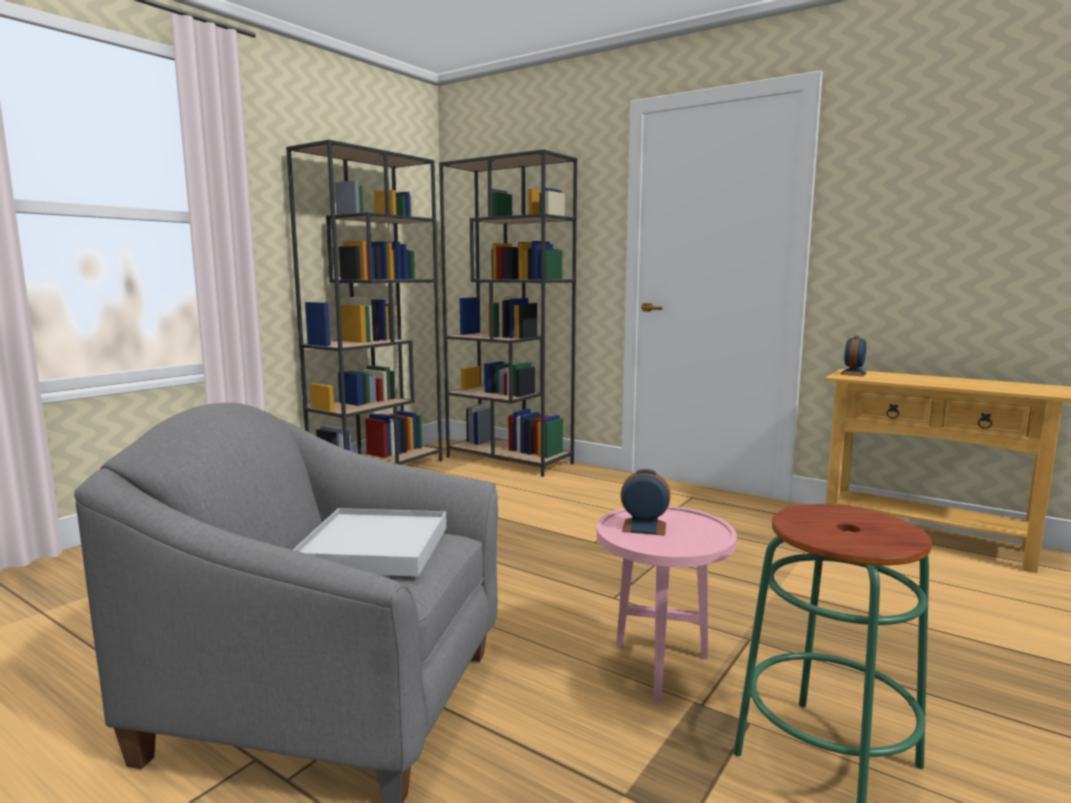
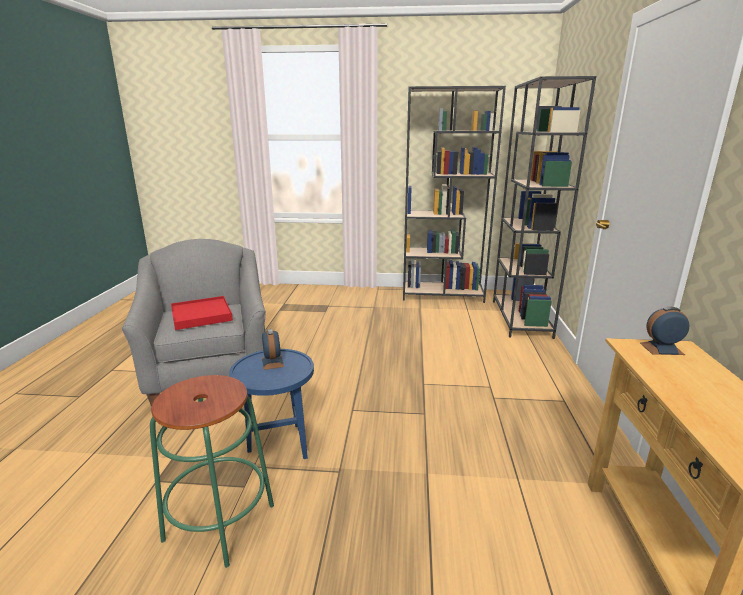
camera: 60 degrees right, 10 degrees up
white tray [293,508,447,576] -> red tray [171,296,233,330]
pink side table [597,506,737,704] -> blue side table [229,349,314,459]

